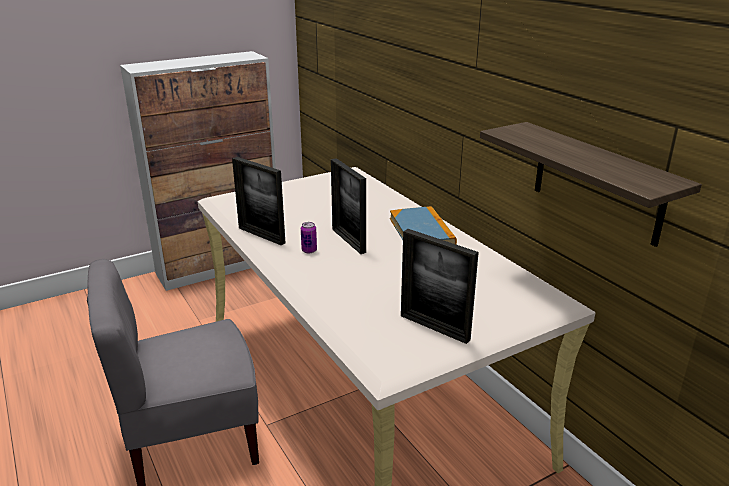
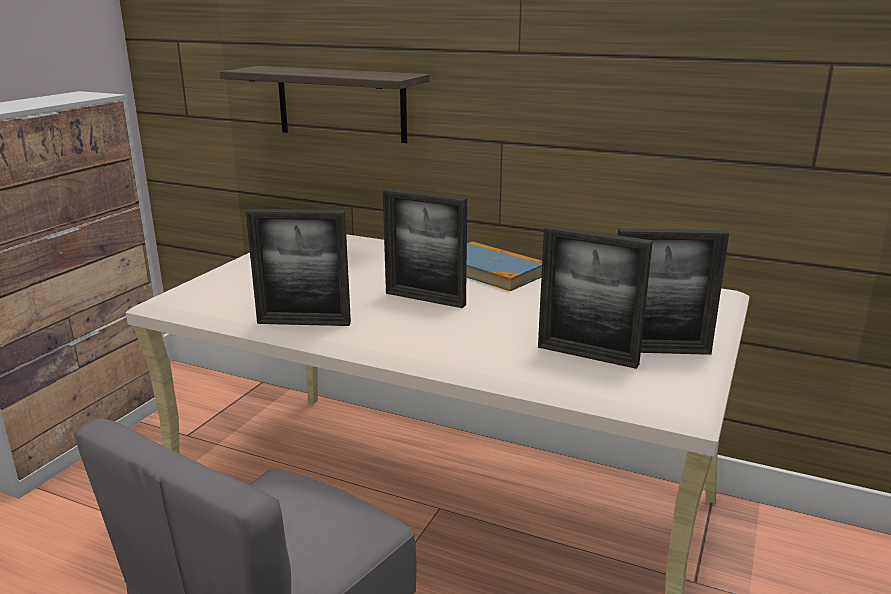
camera: 35 degrees left, 5 degrees down
can [301,222,317,253] -> none
shelf [480,122,702,247] -> shelf moved to [220,66,429,143]
none -> picture frame [538,226,653,369]

